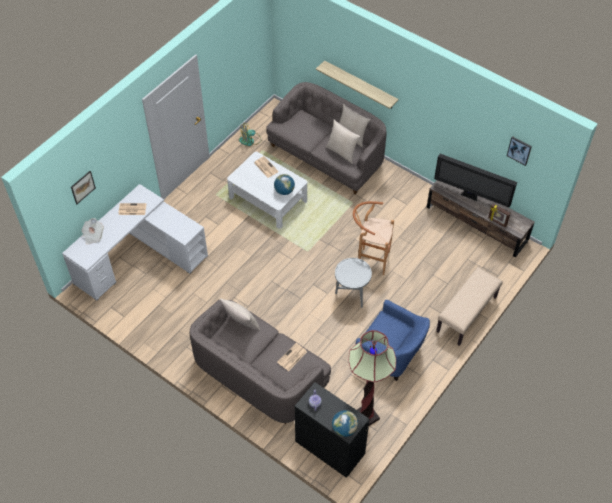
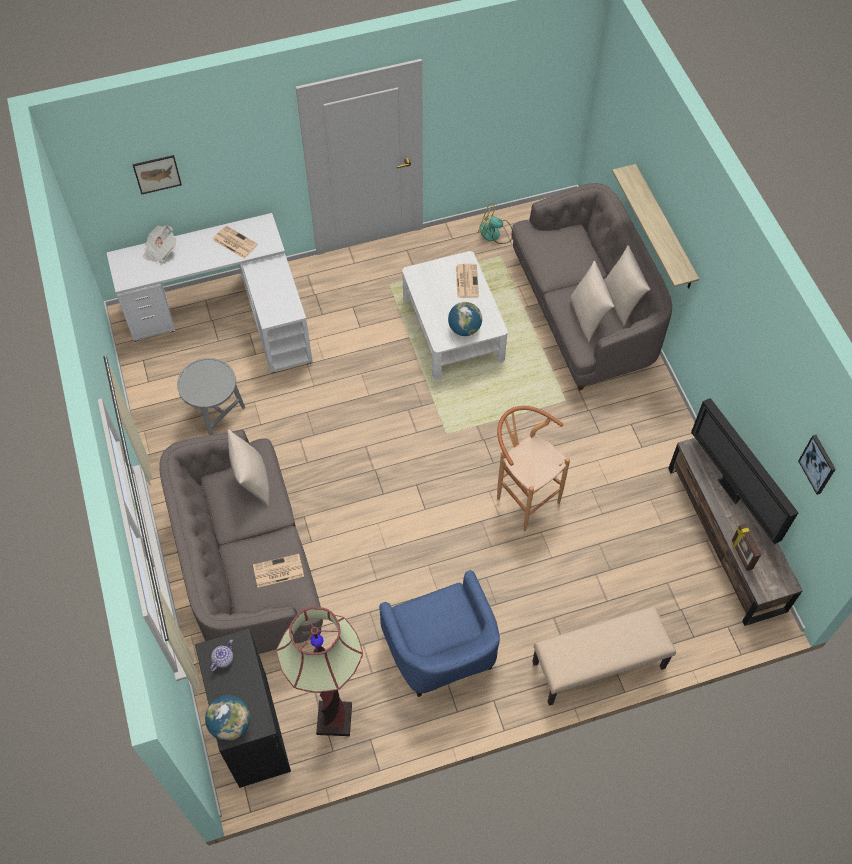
camera: 35 degrees right, 5 degrees up
grey side table [335,258,372,308] -> grey side table moved to [177,358,245,435]

